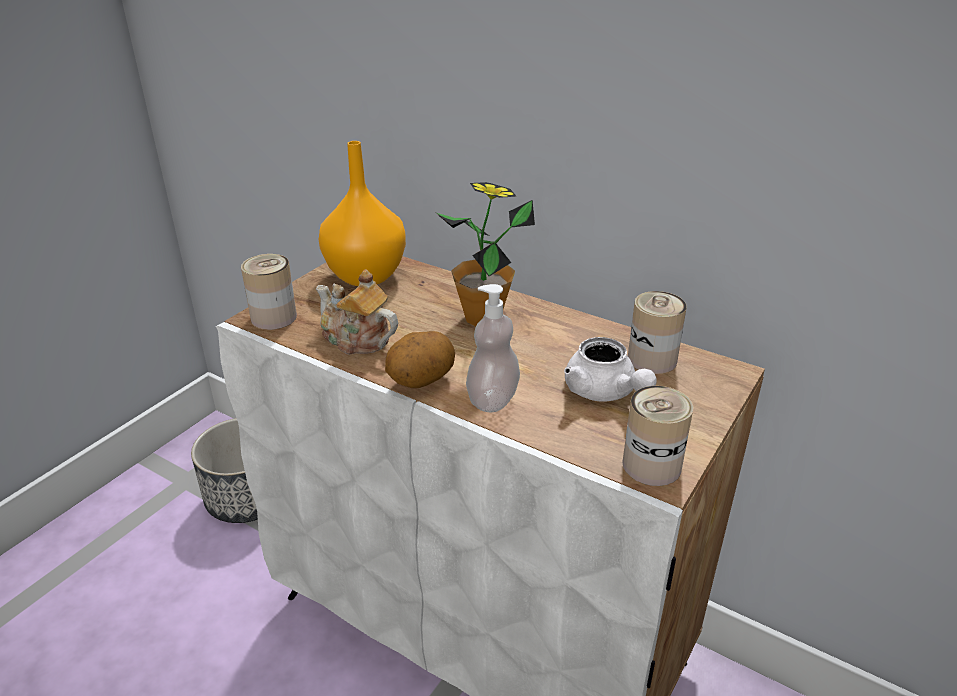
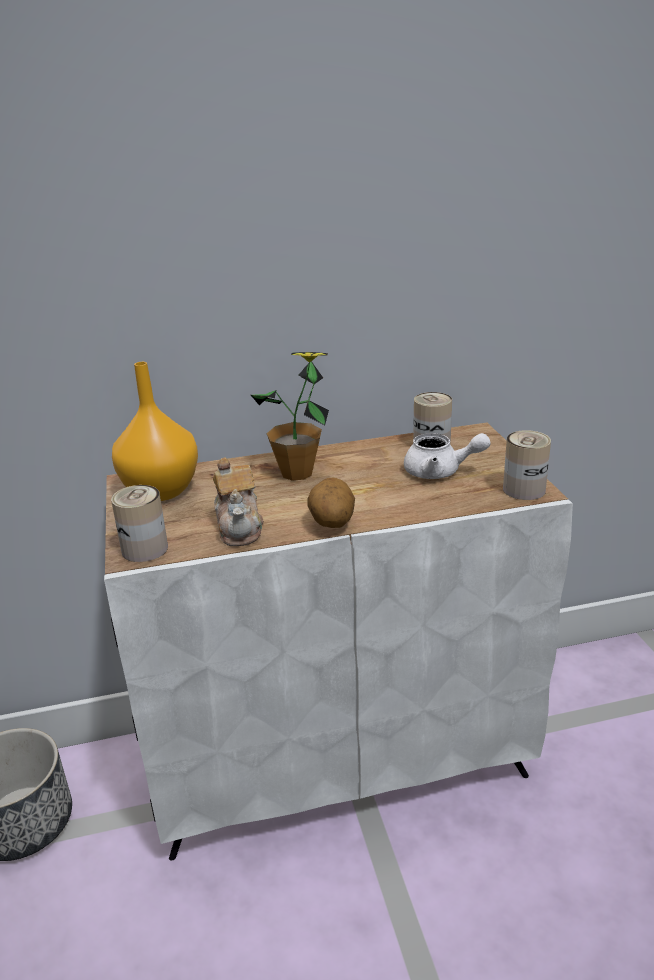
camera: 45 degrees left, 5 degrees down
teapot [316,269,398,355] -> teapot turned 90 degrees counterclockwise [213,457,264,546]
soap dispenser [466,284,520,413] -> none

